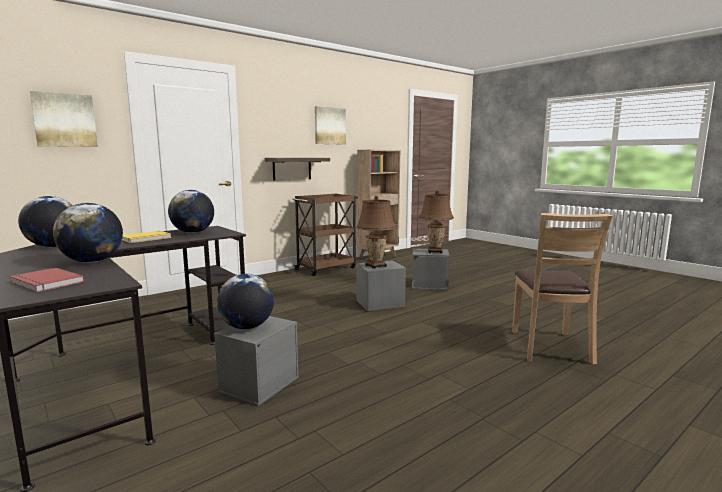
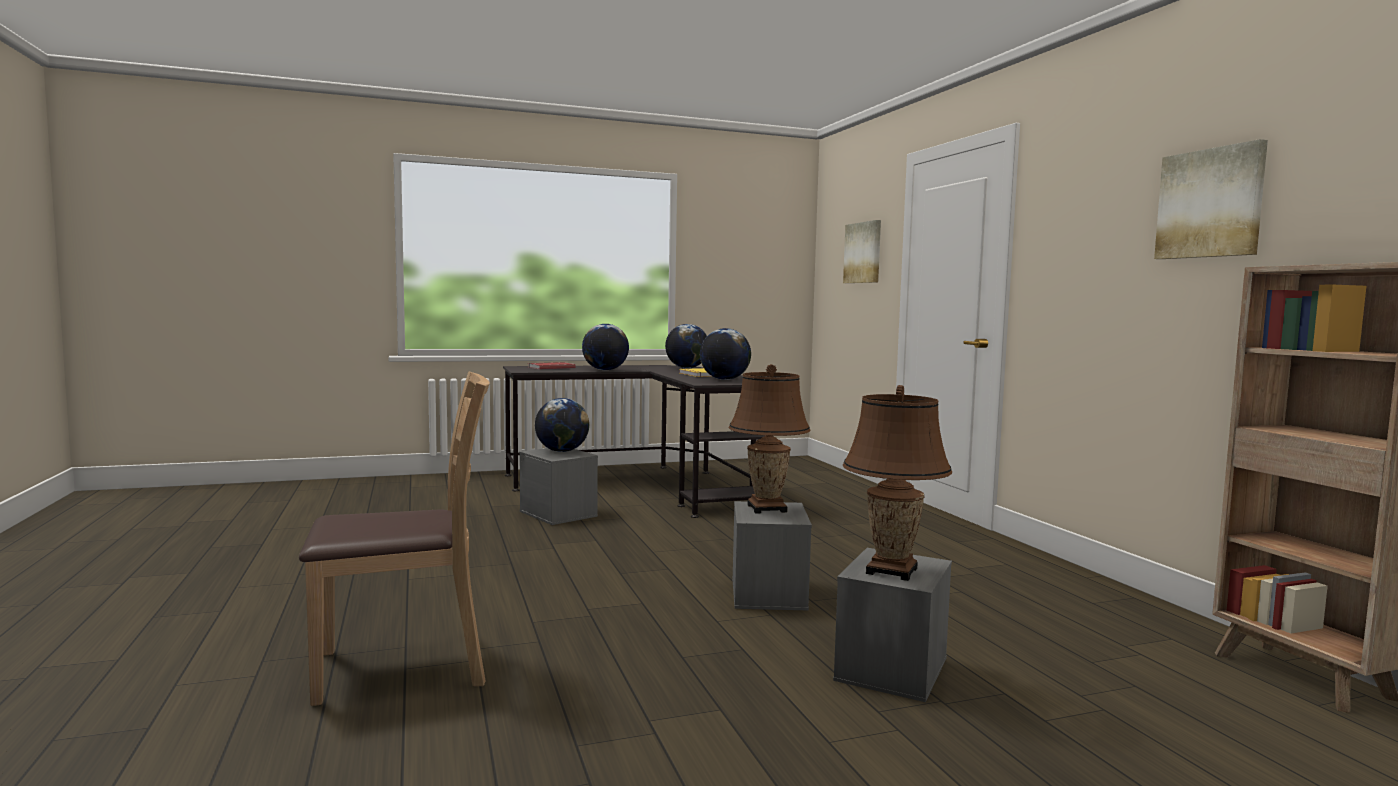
camera: 110 degrees right, 5 degrees down
shelf [265,158,330,181] -> none
brown cart [292,194,358,276] -> none
brown chair [512,213,613,364] -> brown chair turned 135 degrees clockwise [299,372,490,706]

